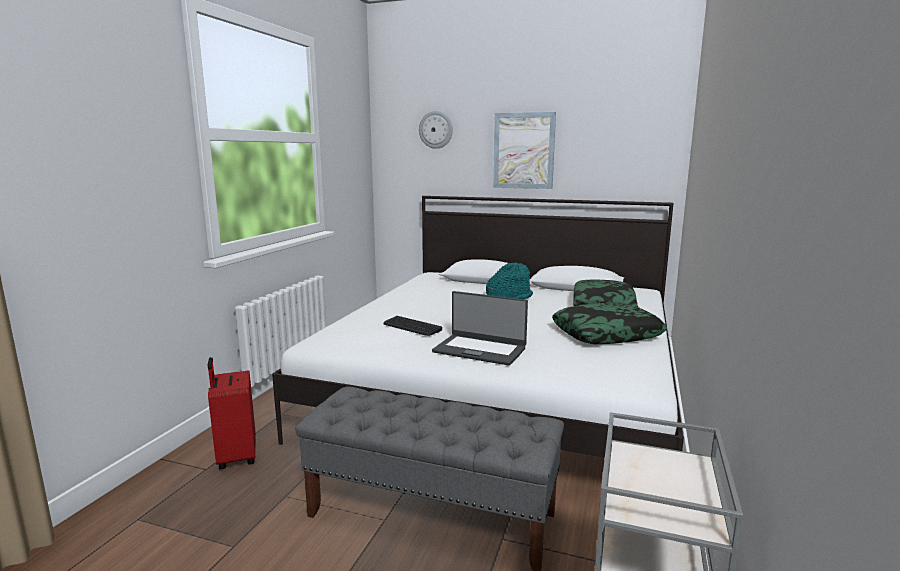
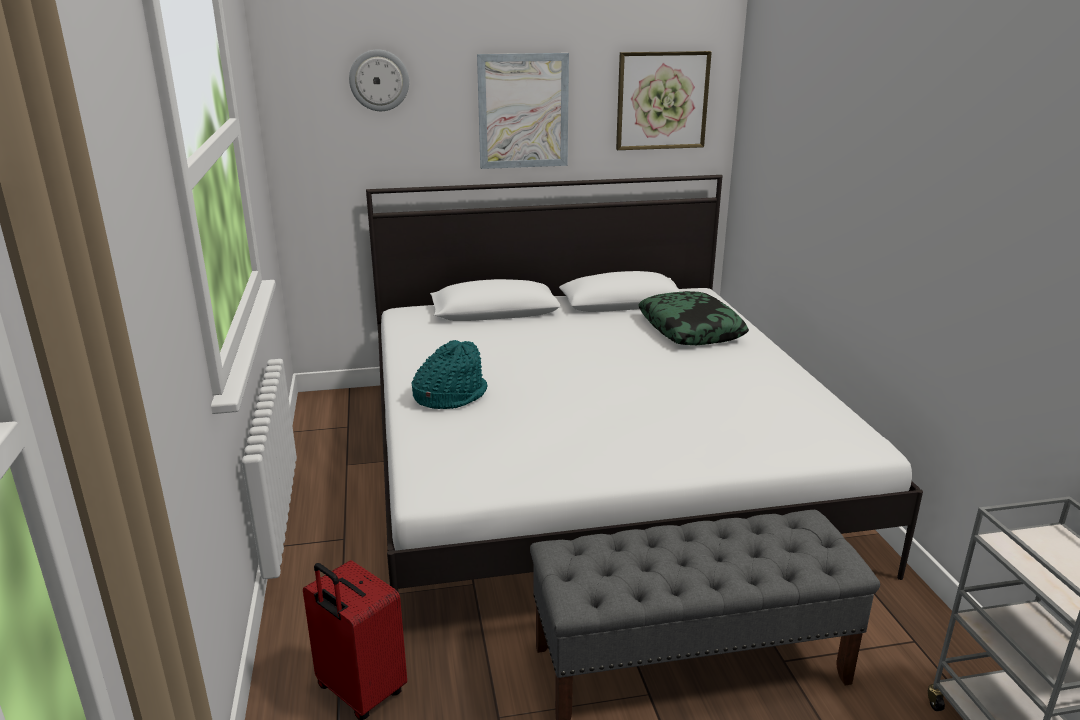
camera: 30 degrees left, 10 degrees up
keyboard [384,316,442,336] -> none
laptop [432,291,528,366] -> none
turquoise hat [486,262,533,299] -> turquoise hat moved to [411,340,488,409]
pillow [552,303,667,344] -> none
none -> picture [616,51,712,150]

